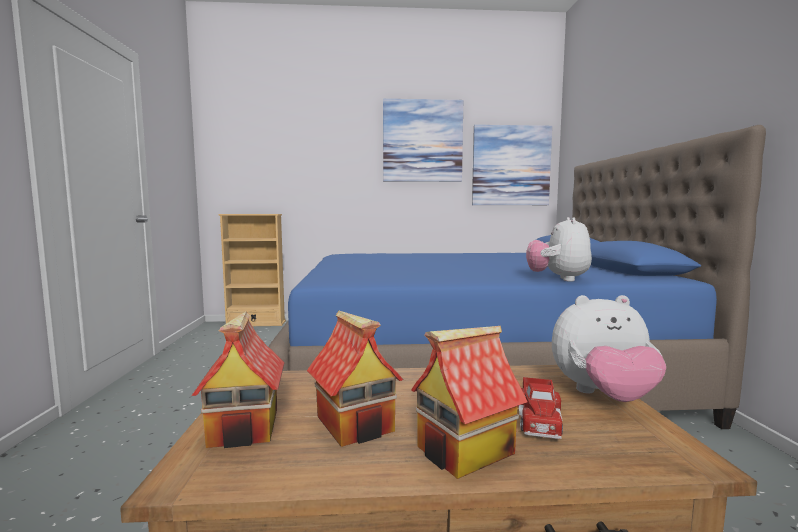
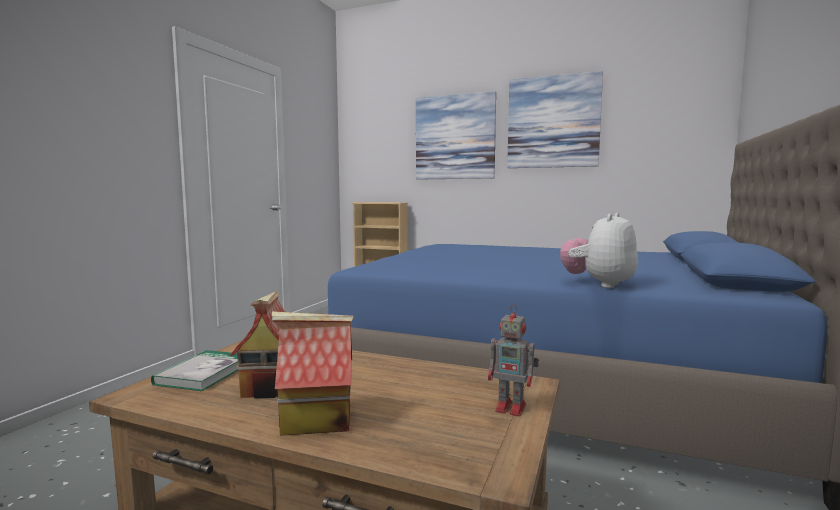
camera: 25 degrees right, 0 degrees up
toy house [191,311,284,448] -> book [151,350,238,391]
picture [472,125,552,205] -> picture moved to [416,91,496,180]
toy truck [517,377,563,439] -> none
plush toy [552,295,666,402] -> toy robot [488,304,539,417]

